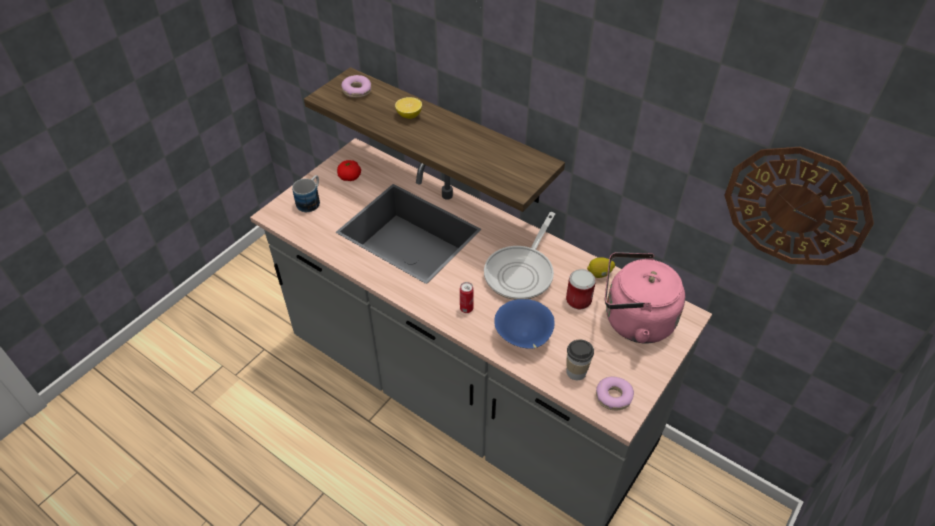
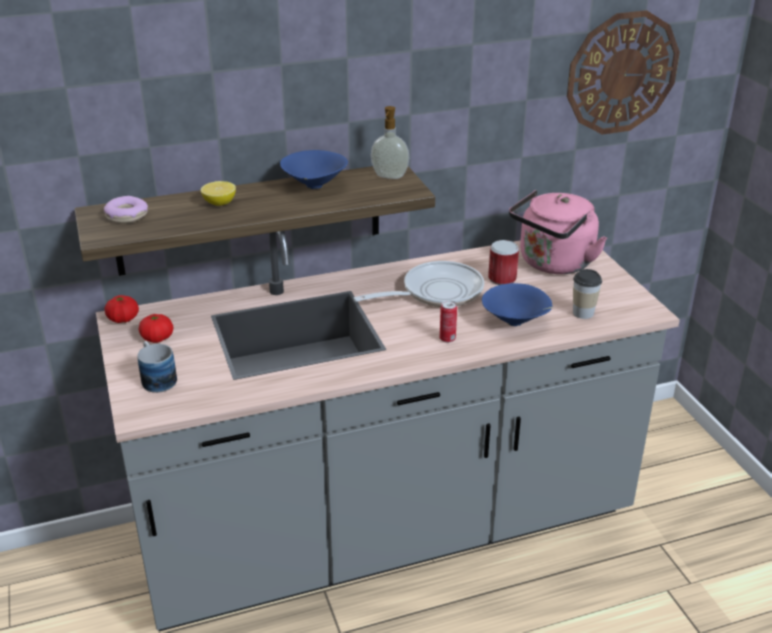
camera: 55 degrees left, 15 degrees down
frying pan [484,212,555,300] -> frying pan turned 90 degrees counterclockwise [353,261,484,307]
lemon [587,257,615,278] -> none
donut [596,376,634,410] -> none
none -> tomato [104,295,139,323]
none -> blue bowl [280,150,348,189]
none -> soap dispenser [371,106,409,179]

